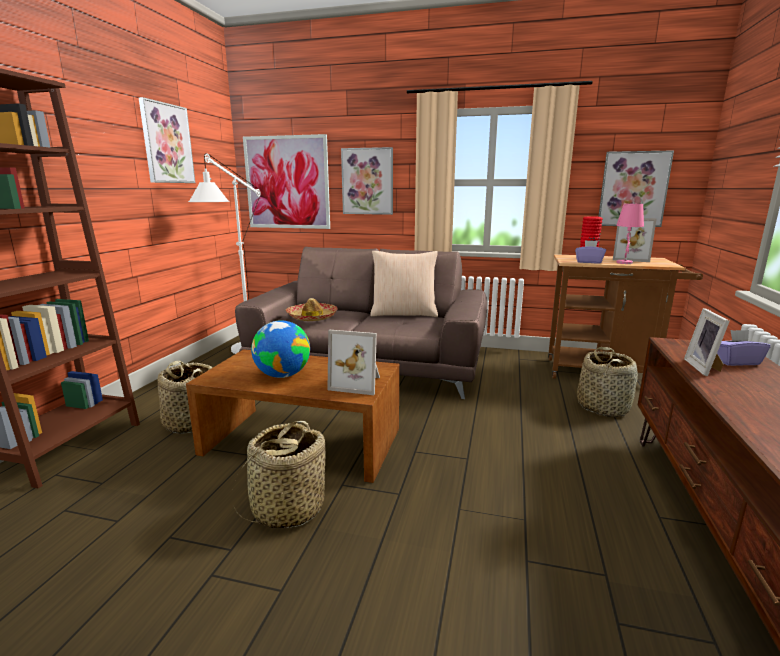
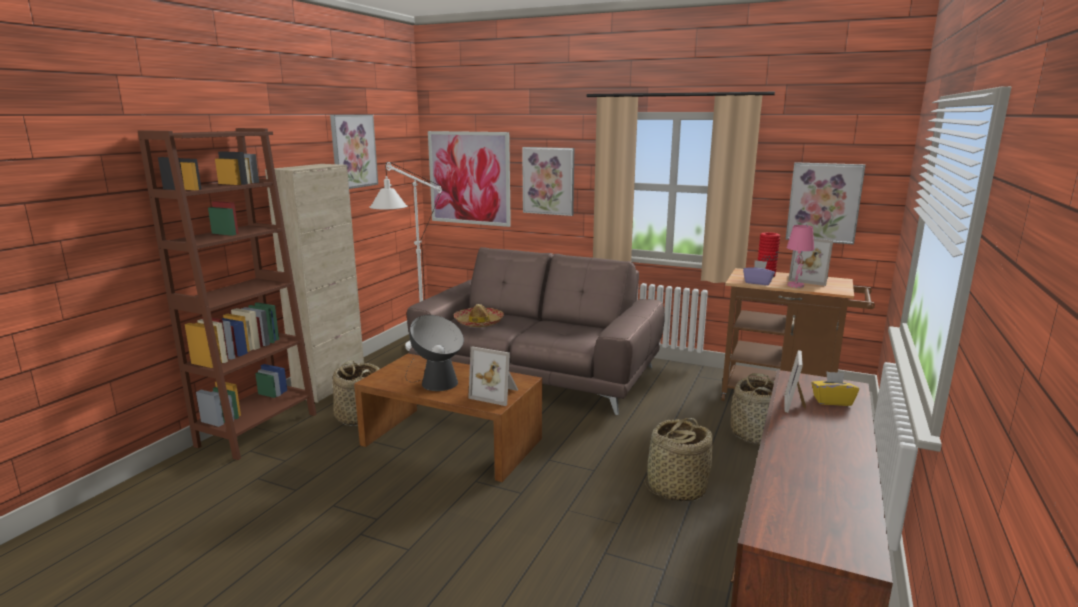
camera: 10 degrees right, 0 degrees up
basket [235,421,325,528] -> basket moved to [644,418,713,501]
globe [251,321,310,378] -> table lamp [406,315,464,391]
beige pillow [370,251,438,317] -> none
purple tissue box [717,330,770,366] -> yellow tissue box [812,371,859,406]
none -> beige cabinet [265,164,364,403]

